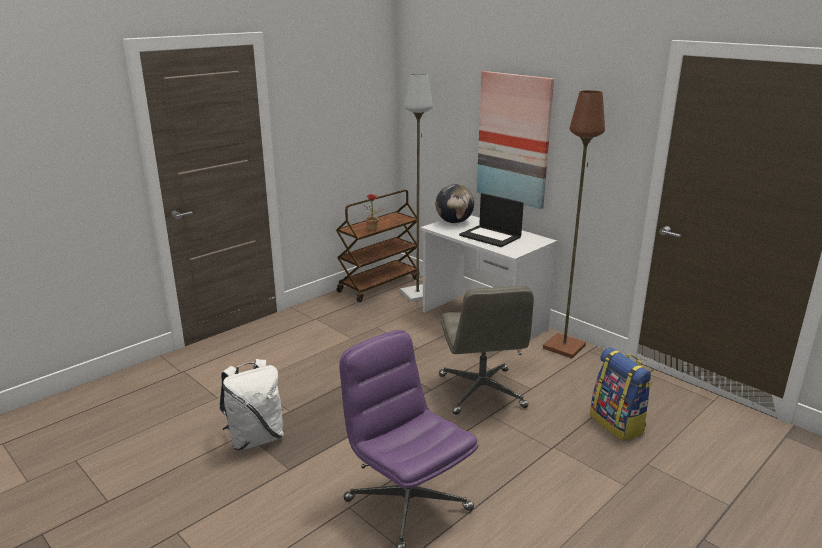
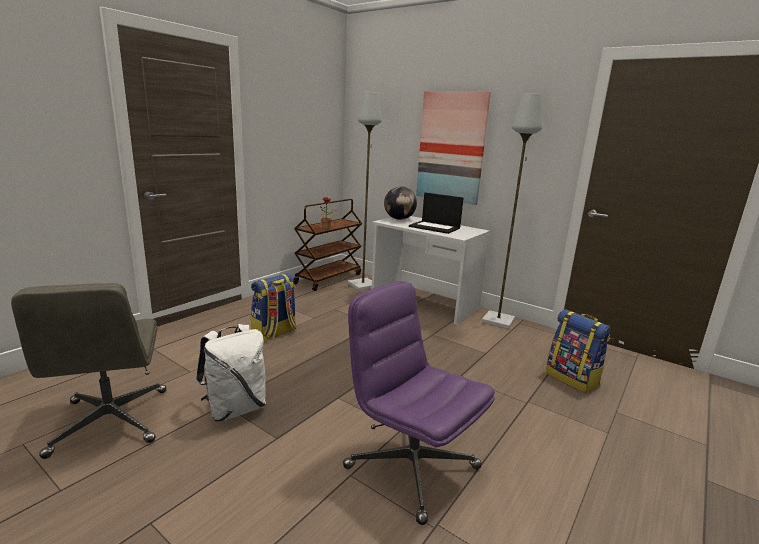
camera: 10 degrees left, 5 degrees down
grey office chair [439,286,534,415] -> grey office chair moved to [11,283,166,459]
brown floor lamp [543,90,605,358] -> grey floor lamp [482,93,542,329]
none -> backpack [251,273,296,341]

